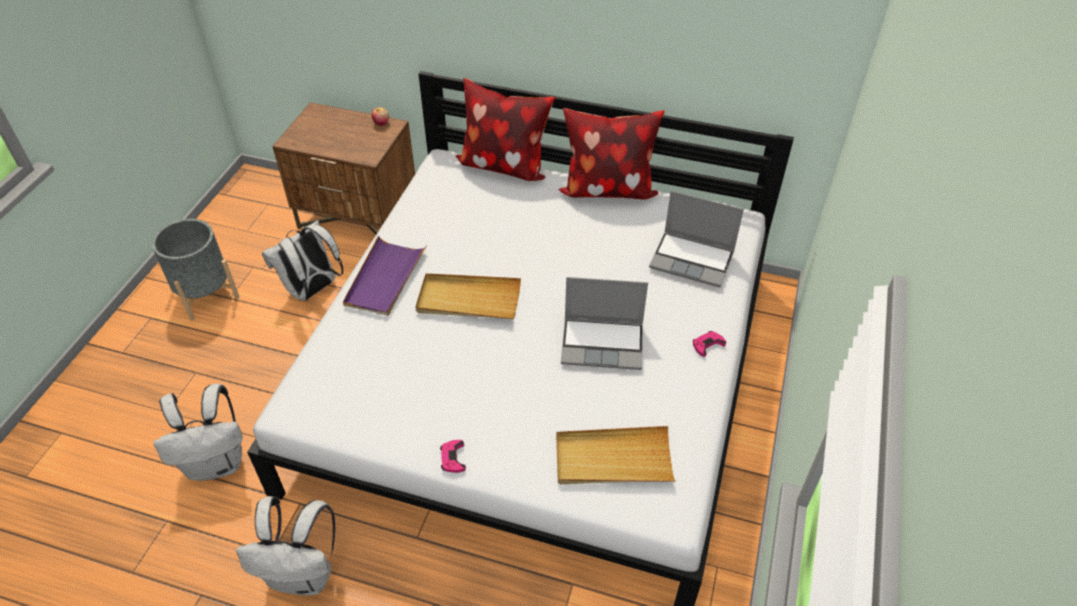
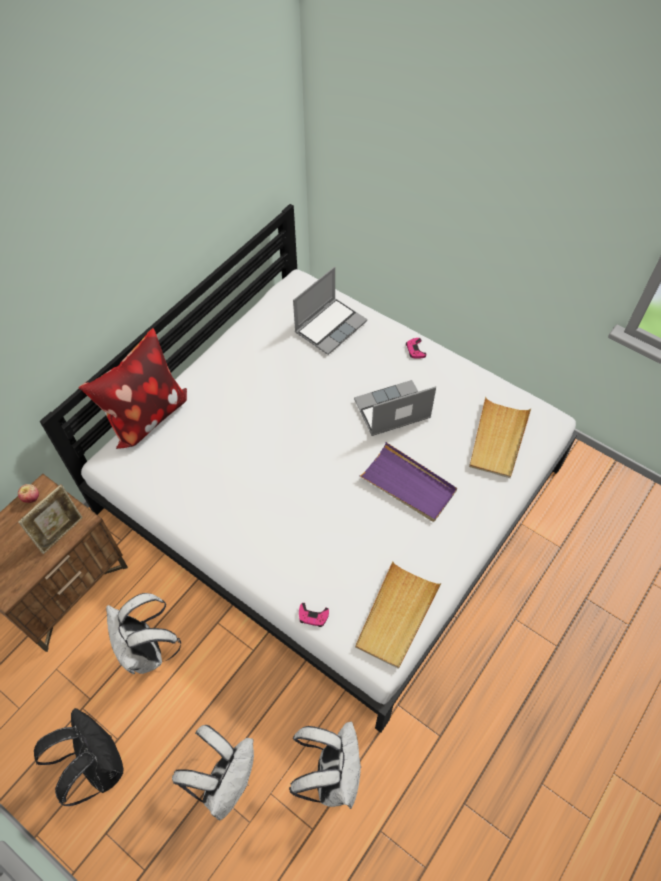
camera: 70 degrees left, 10 degrees up
grey planter [152,219,239,320] -> black backpack [34,708,123,806]
white backpack [236,496,335,595] -> white backpack moved to [172,725,254,821]
purple tray [343,236,426,316] -> purple tray moved to [359,442,457,522]
beige tray [415,273,521,320] -> beige tray moved to [355,561,442,669]
pink game controller [440,440,466,473] -> pink game controller moved to [299,603,329,627]
pillow [558,108,665,200] -> none
laptop [561,277,648,370] -> laptop turned 135 degrees counterclockwise [354,380,436,436]
none -> picture frame [18,484,83,554]

